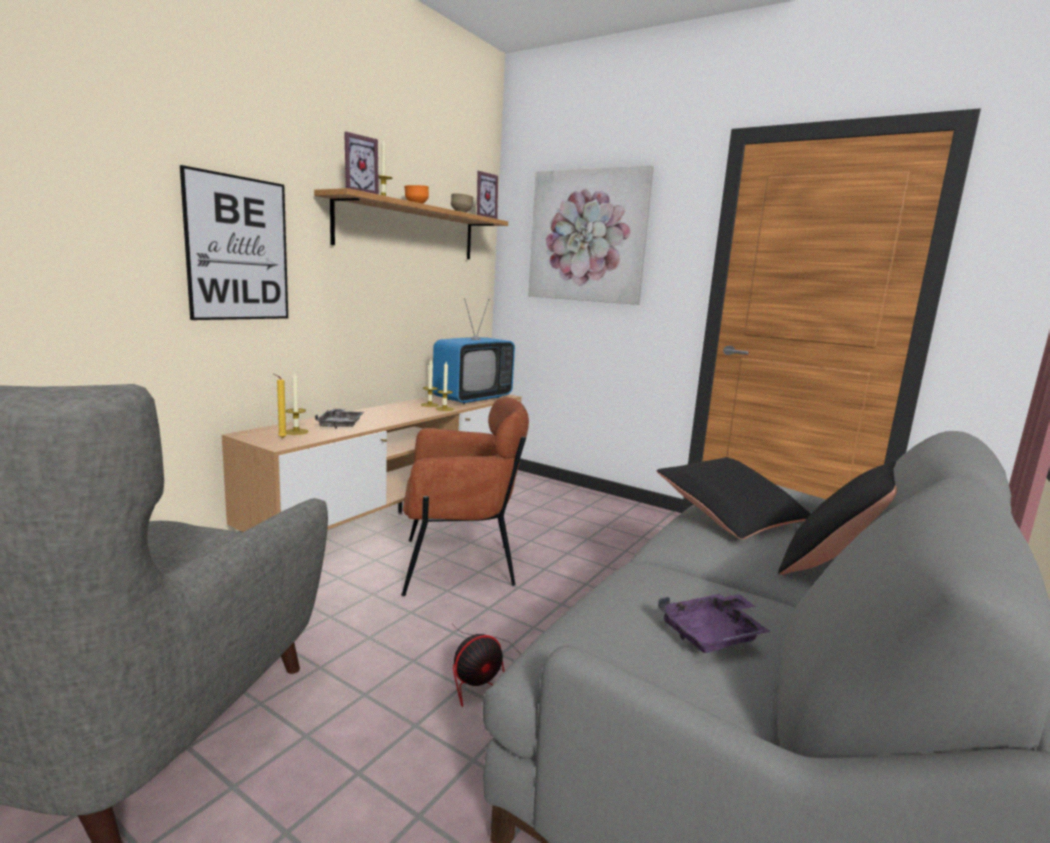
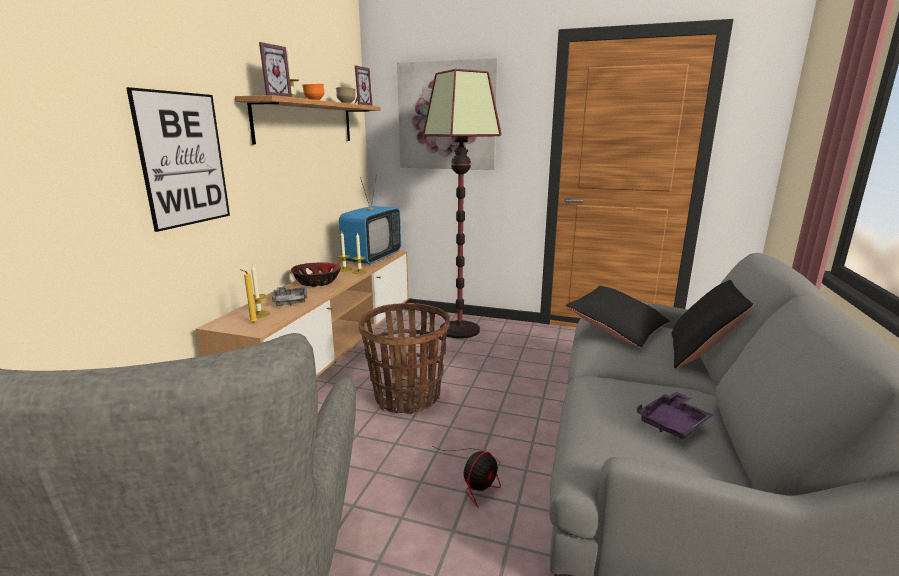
camera: 15 degrees left, 5 degrees up
brown armchair [401,397,529,596] -> basket [358,303,450,414]
none -> bowl [291,262,341,287]
none -> floor lamp [422,69,502,339]

